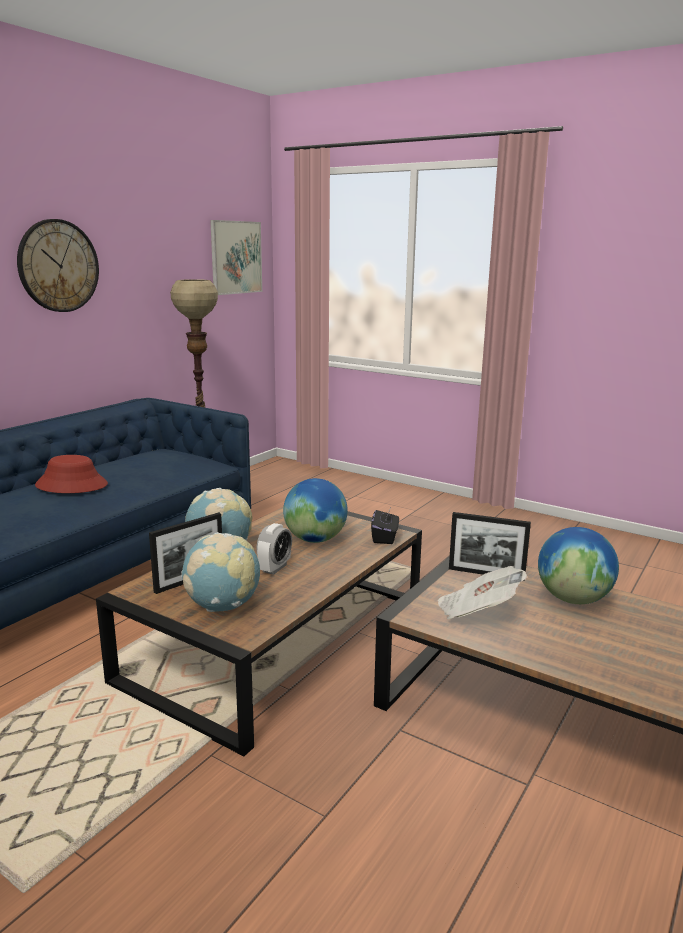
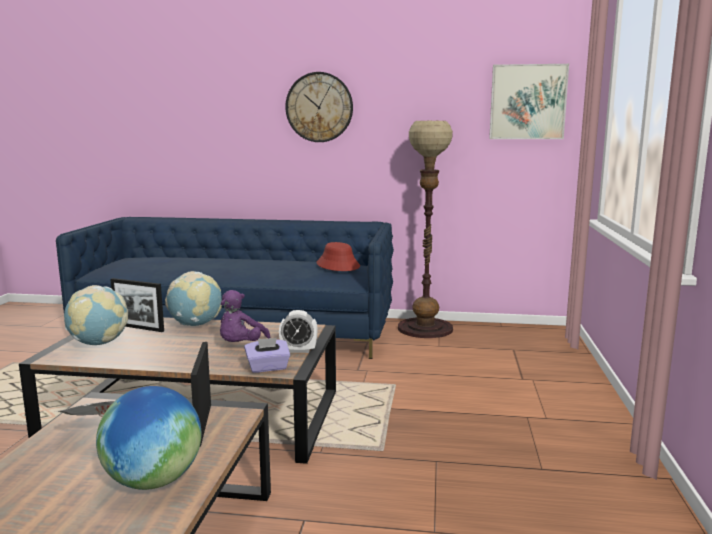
camera: 65 degrees right, 5 degrees down
red hat [35,455,108,493] -> red hat moved to [316,242,360,271]
alarm clock [256,523,292,575] -> alarm clock moved to [279,310,318,353]
globe [283,478,348,543] -> purple plush toy [220,290,270,342]
black tissue box [371,510,399,544] -> purple tissue box [244,338,290,373]

